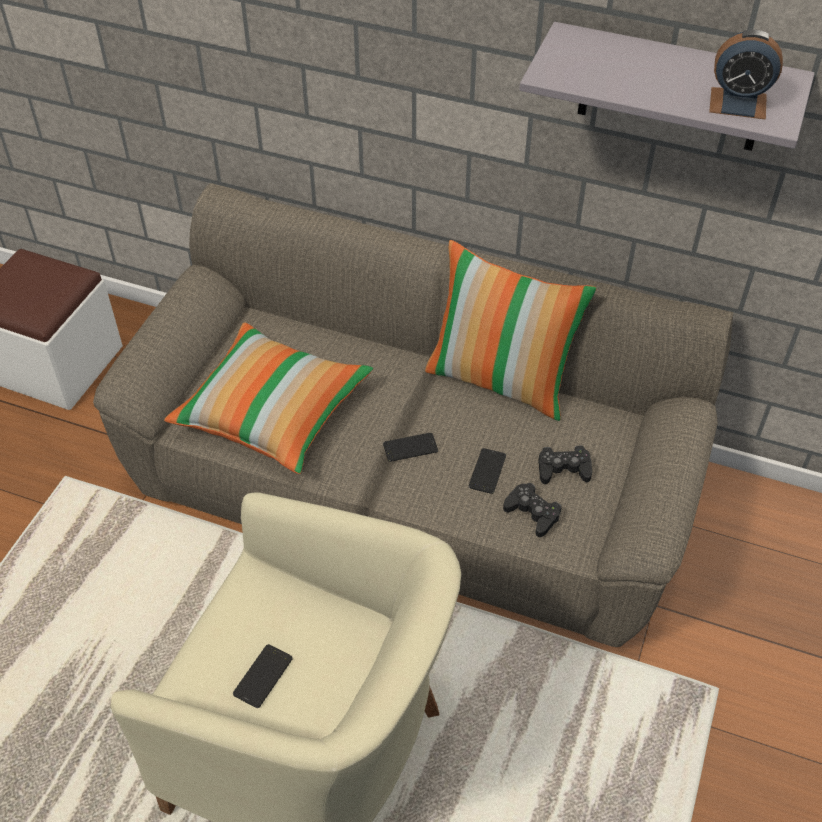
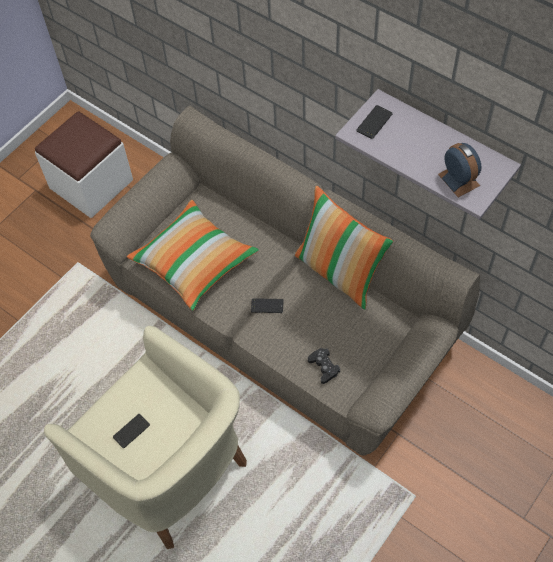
camera: 20 degrees right, 10 degrees up
phone [469,448,506,494] -> phone moved to [356,105,393,139]
black game controller [538,445,592,484] -> none
alarm clock [709,30,783,120] -> alarm clock turned 150 degrees counterclockwise [438,143,482,197]

